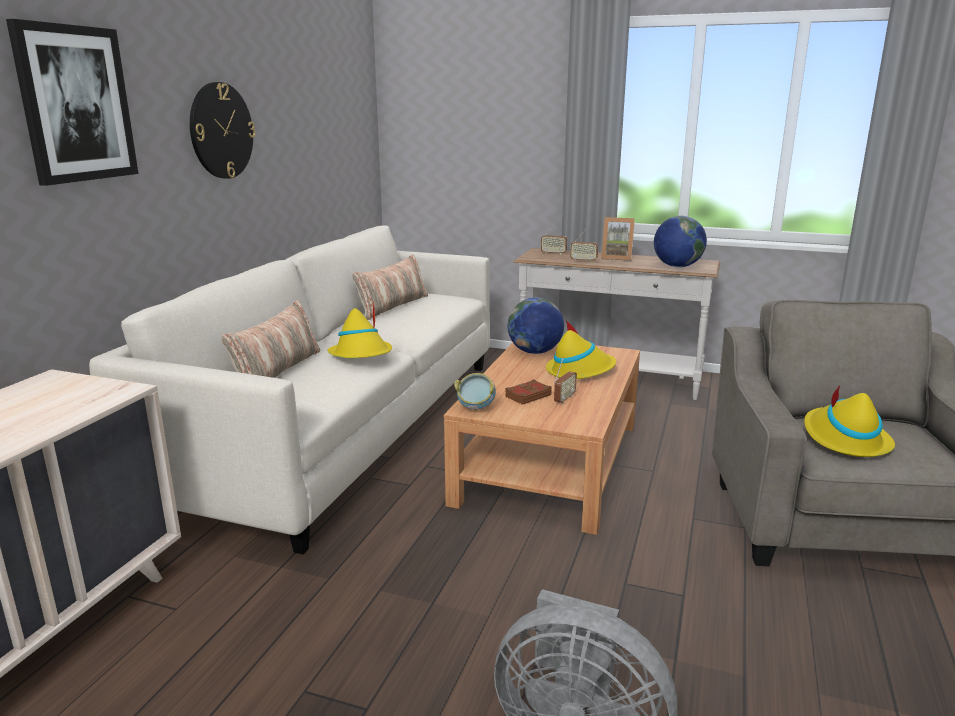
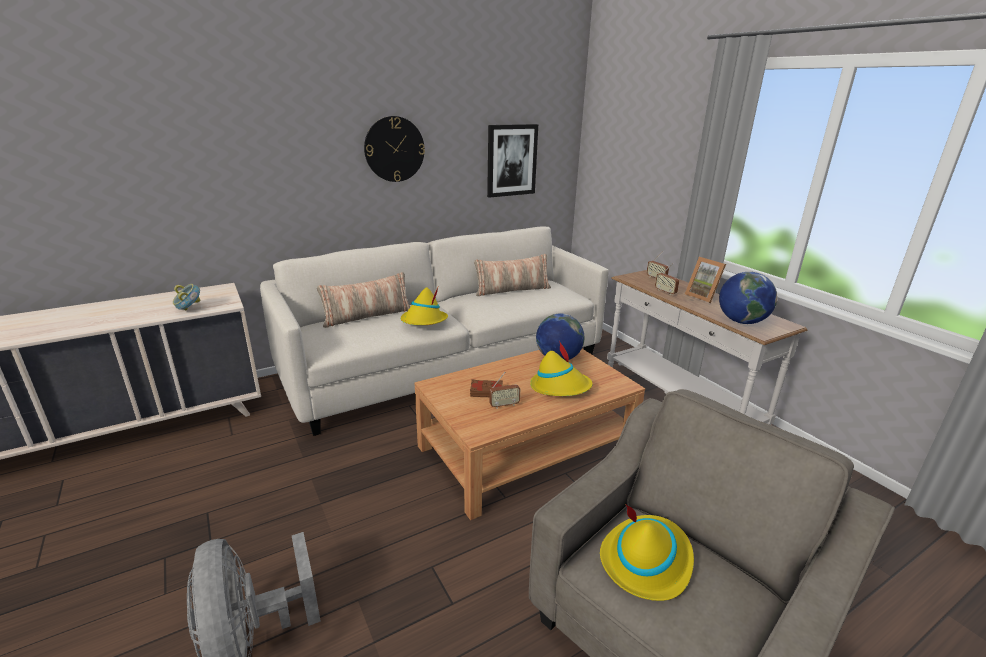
camera: 40 degrees right, 5 degrees up
picture [6,19,139,186] -> picture moved to [487,124,538,198]
bowl [454,373,496,410] -> bowl moved to [173,284,200,310]

